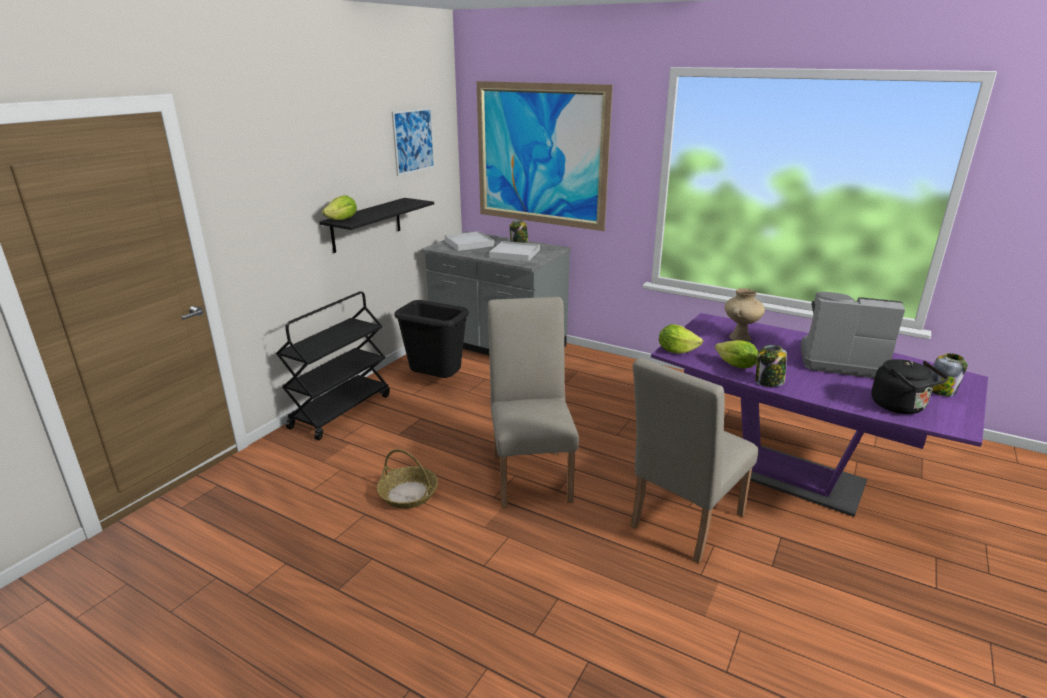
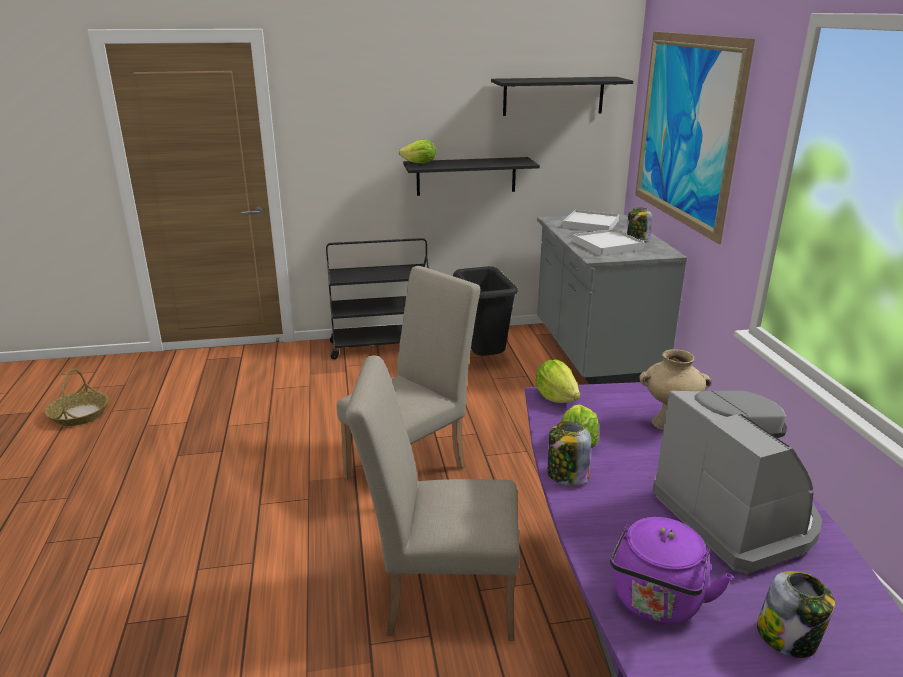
camera: 50 degrees right, 0 degrees up
basket [377,449,438,509] -> basket moved to [45,368,108,426]
picture [392,107,435,176] -> black shelf [491,77,633,116]
black kettle [871,359,949,414] -> purple kettle [610,517,733,624]

